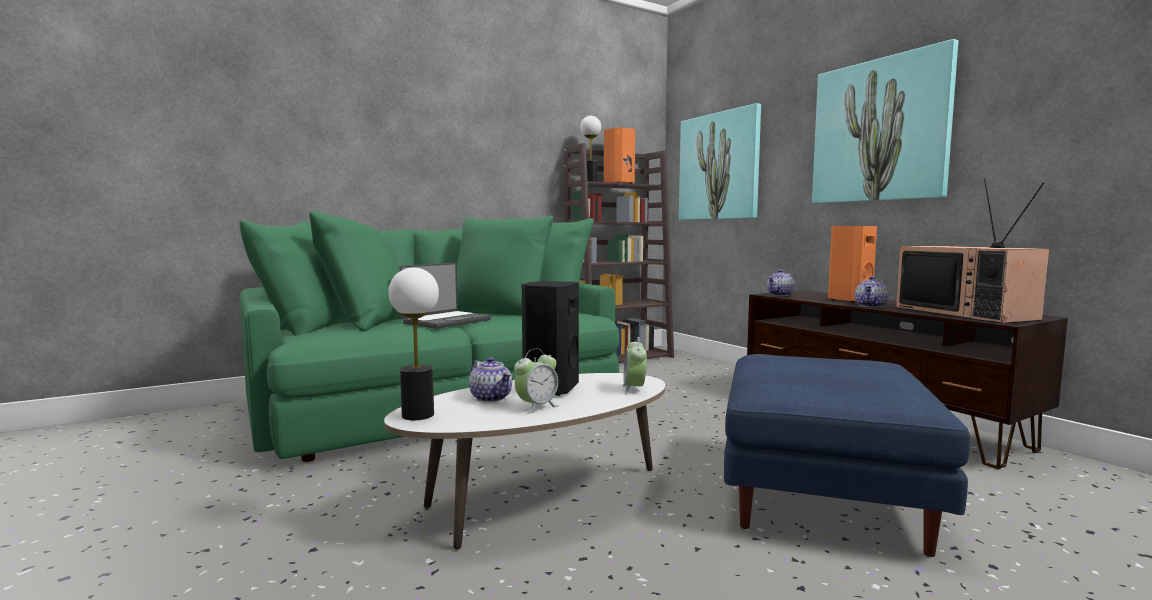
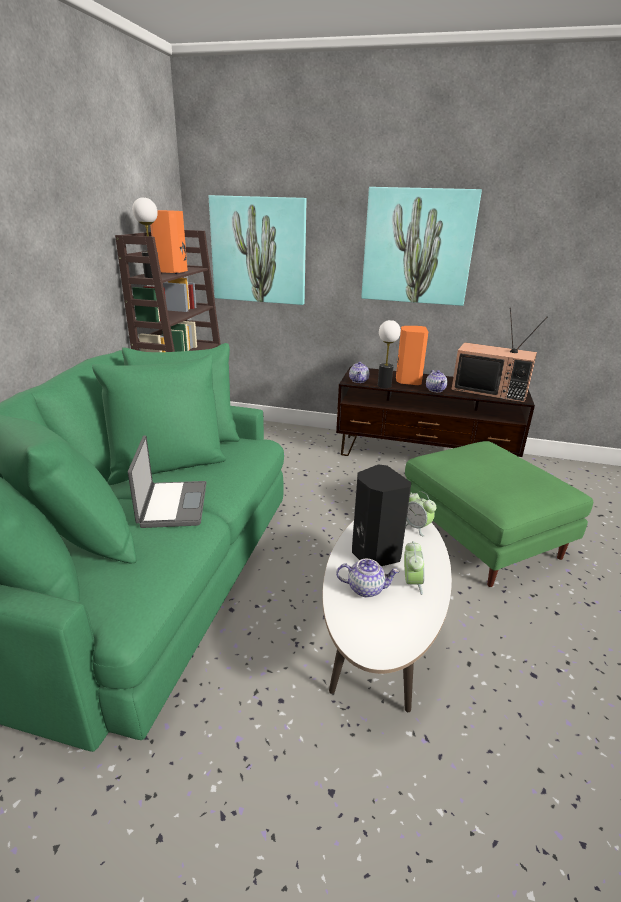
camera: 45 degrees left, 20 degrees up
table lamp [389,268,439,420] -> table lamp moved to [378,320,401,388]
blue ottoman [724,354,970,557] -> green ottoman [405,441,593,587]

